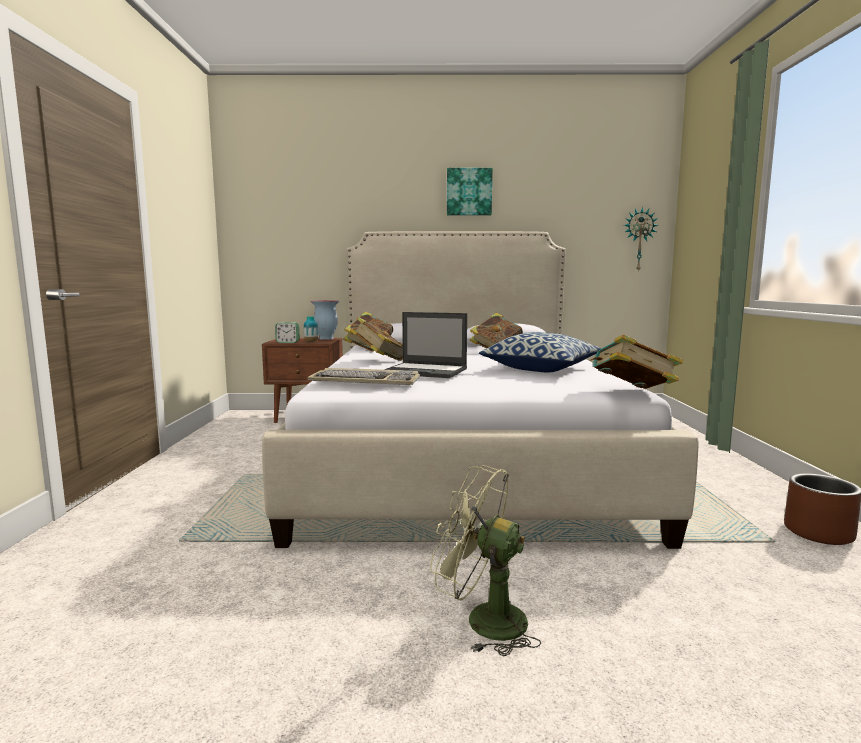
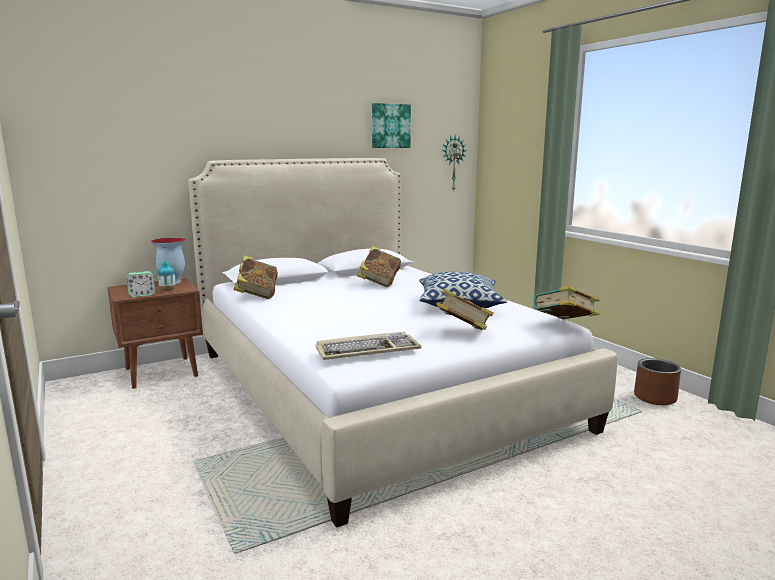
camera: 30 degrees left, 5 degrees up
book [350,317,403,361] -> book moved to [436,289,494,330]
laptop [384,312,467,378] -> none
green fan [430,465,541,656] -> none
picture [447,168,492,215] -> picture moved to [372,103,411,148]

